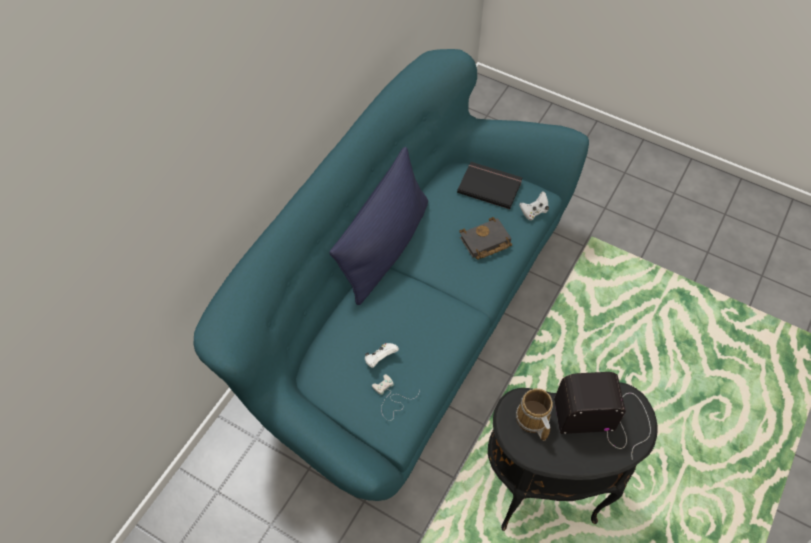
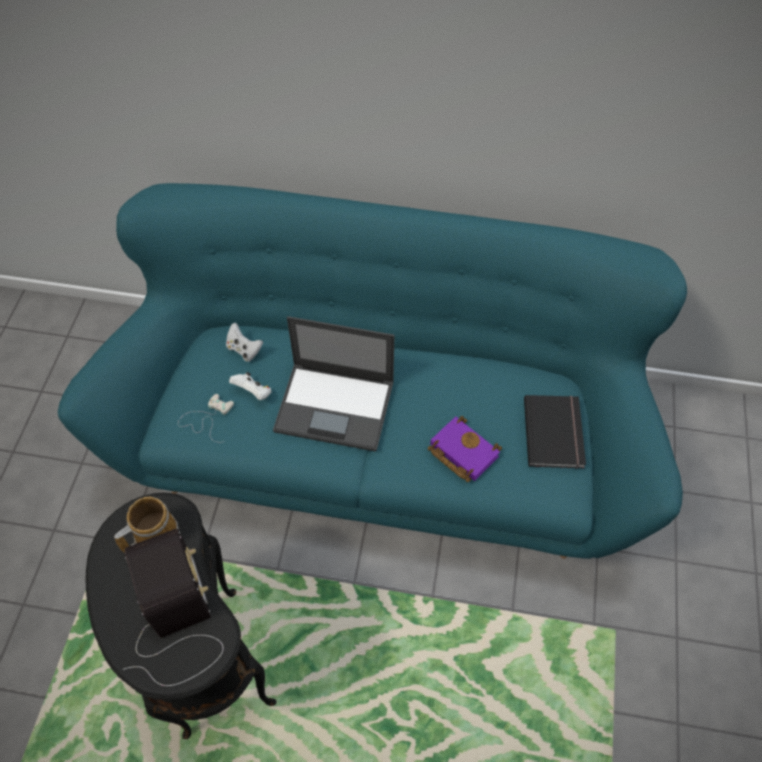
camera: 70 degrees right, 0 degrees up
blue pillow [329,147,428,305] -> none
black book [459,217,512,260] -> purple book [428,416,502,482]
white game controller [519,191,549,220] -> white game controller moved to [226,323,263,362]
none -> laptop [273,316,394,452]

